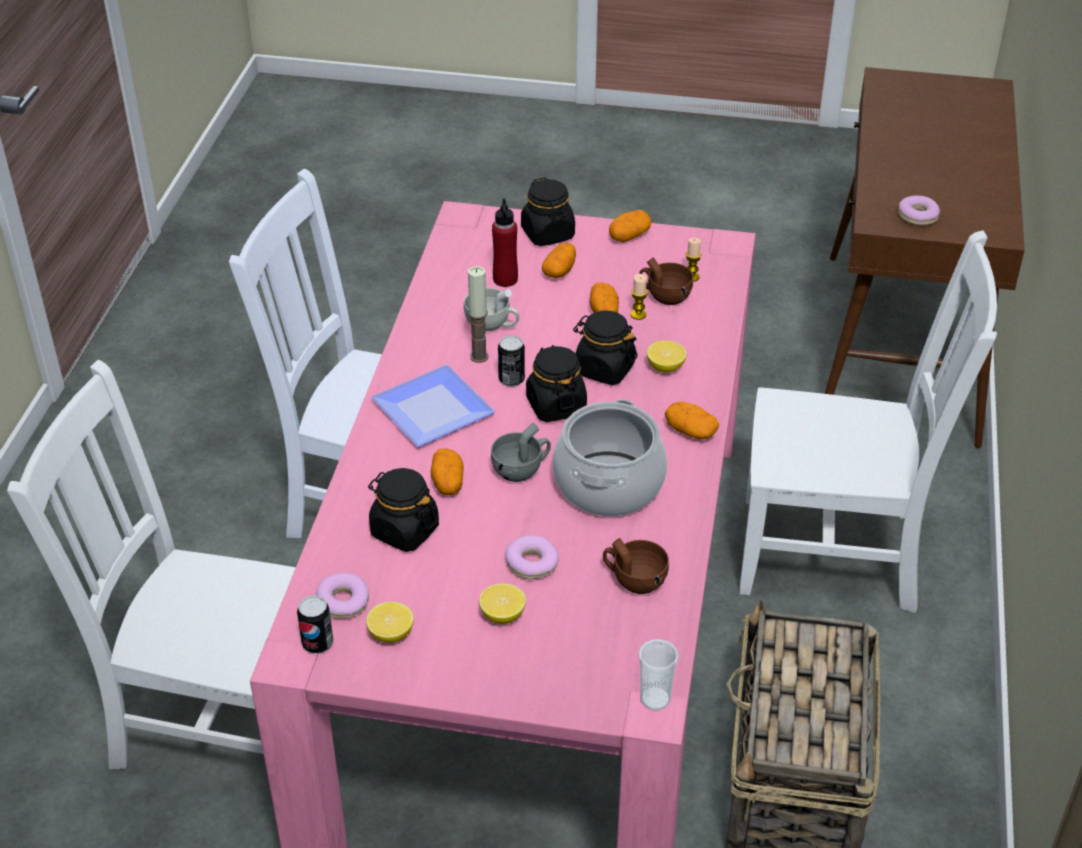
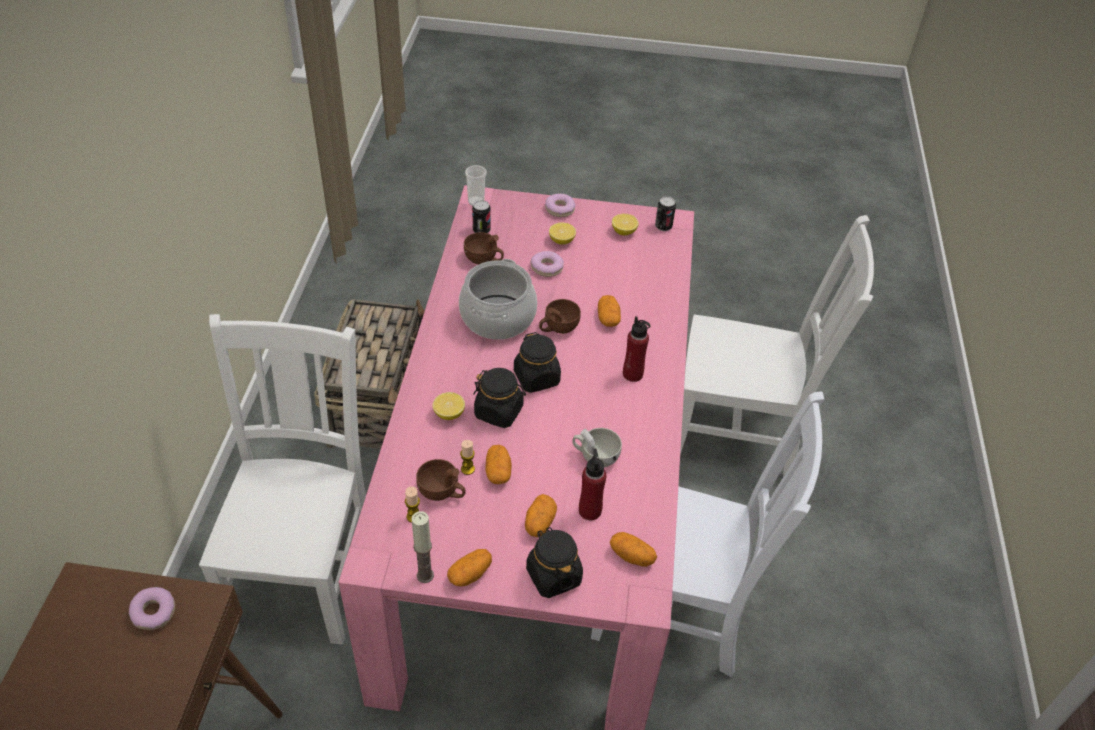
camera: 175 degrees right, 5 degrees up
donut [316,573,369,618] -> donut moved to [545,194,575,217]
black jar [368,468,439,552] -> none
plate [371,365,495,447] -> red bottle [623,316,650,382]
candle [468,266,489,363] -> candle moved to [411,511,434,583]
grey cup [491,423,551,482] -> brown cup [539,299,581,334]
can [498,335,525,387] -> can moved to [472,200,490,233]
potato [665,402,719,439] -> potato moved to [610,532,657,567]
white chair [739,231,997,613] -> white chair turned 90 degrees clockwise [199,314,366,645]

